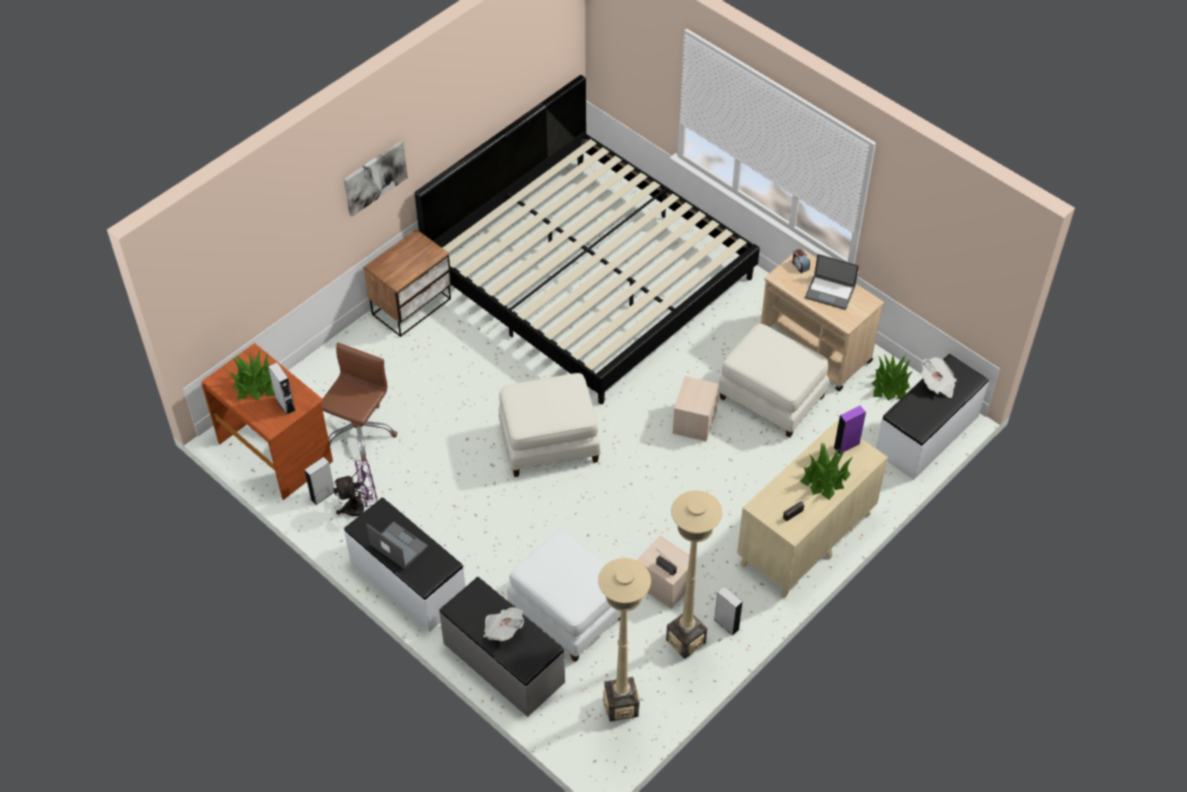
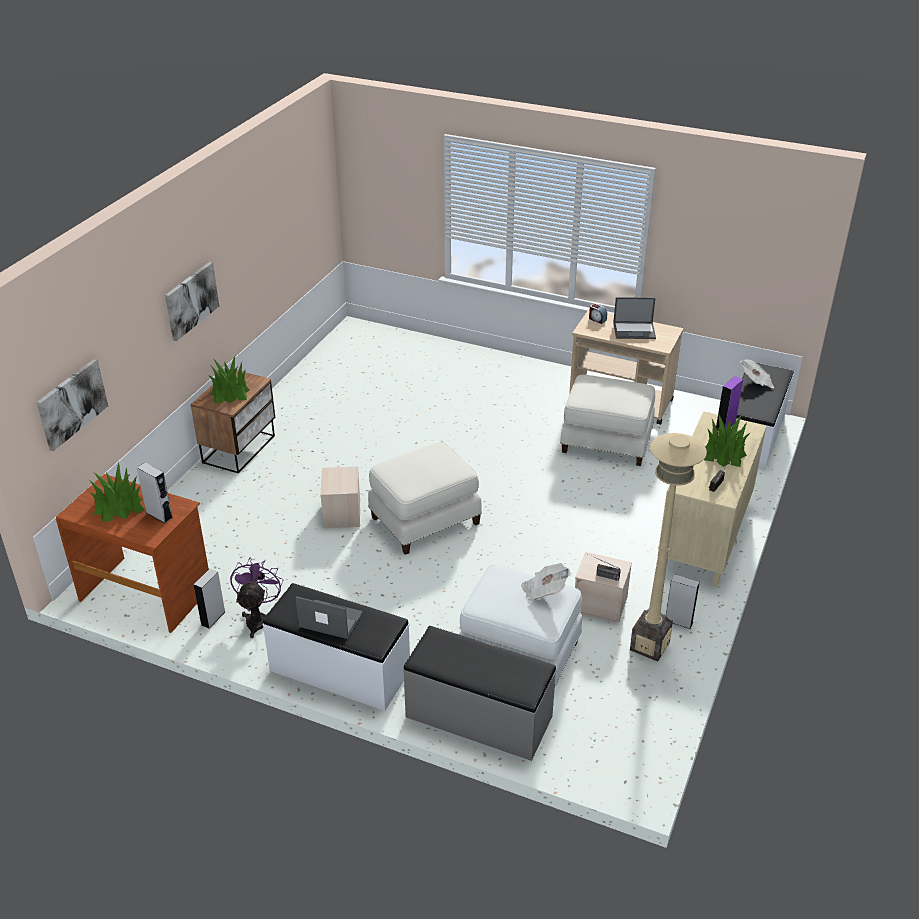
camera: 20 degrees left, 15 degrees down
brown office chair [321,343,397,462] -> none
purple fan [333,459,377,516] -> purple fan turned 45 degrees counterclockwise [230,558,283,638]
bed [415,75,760,404] -> none
newspaper [483,607,524,641] -> newspaper moved to [521,563,571,601]
beige floor lamp [598,558,651,721] -> none
beige storage box [672,376,719,442] -> beige storage box moved to [320,467,360,528]
potted plant [871,354,913,401] -> potted plant moved to [208,356,250,404]
none -> picture [36,358,108,451]

